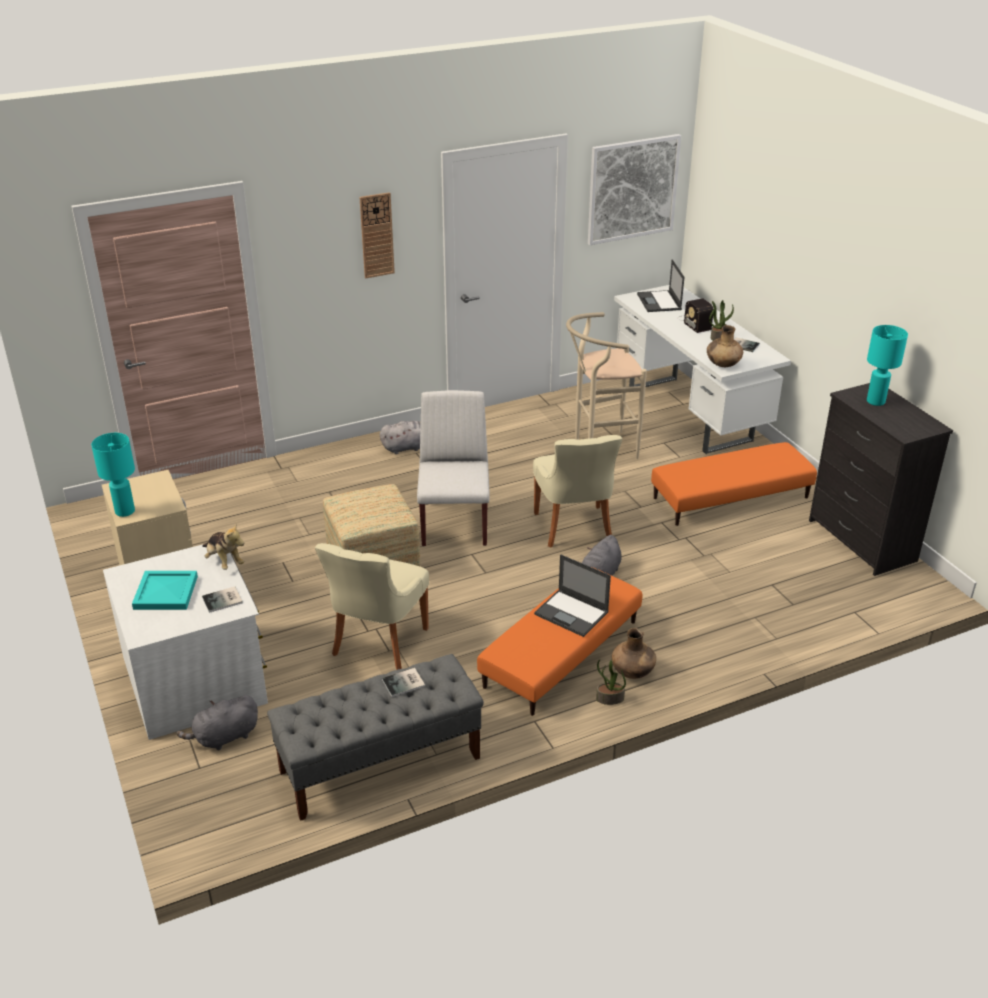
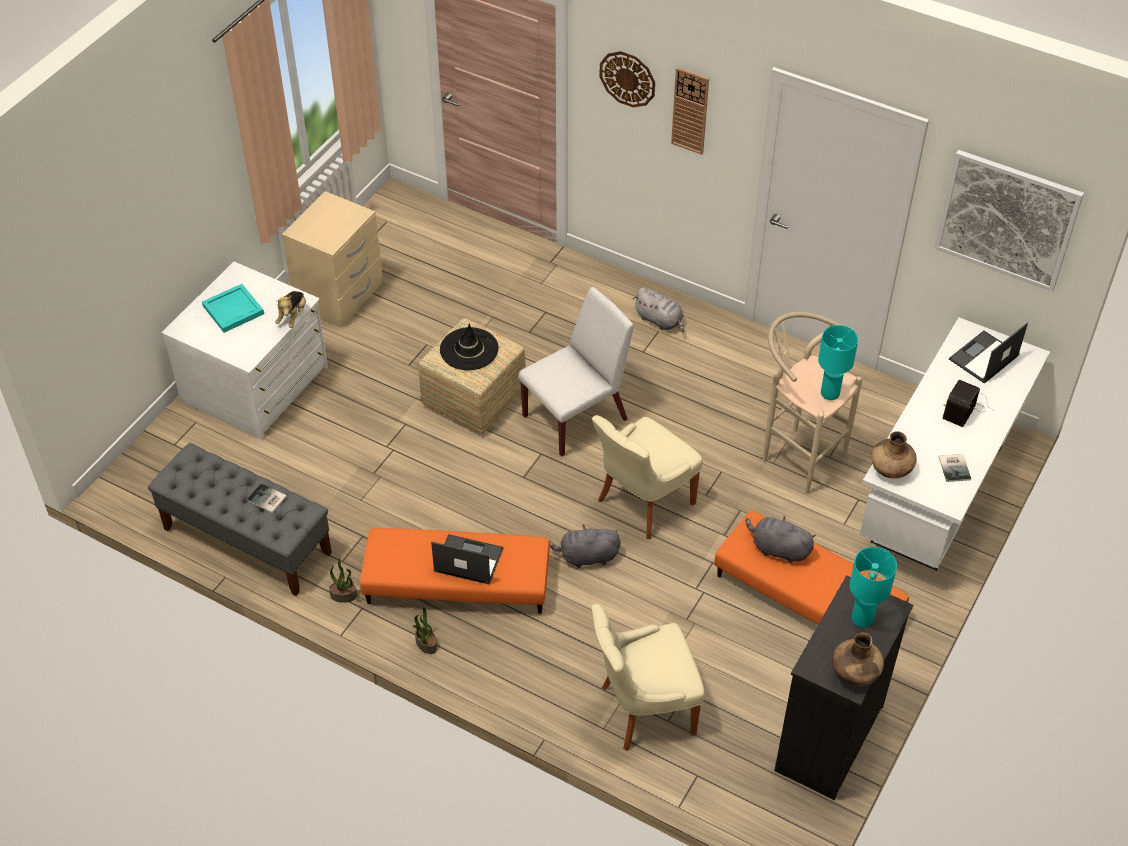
camera: 55 degrees right, 15 degrees up
turquoise table lamp [91,433,135,517] -> turquoise table lamp moved to [818,325,858,400]
grey plush toy [176,695,258,751] -> grey plush toy moved to [746,515,816,564]
book [202,587,243,613] -> none
beige chair [315,543,429,670] -> beige chair moved to [591,604,705,751]
laptop [534,554,611,637] -> laptop turned 105 degrees clockwise [431,534,504,584]
brown vase [612,628,656,679] -> brown vase moved to [832,632,884,686]
potted plant [709,300,734,341] -> potted plant moved to [329,558,357,603]
none -> black hat [440,324,499,370]
none -> wall clock [599,51,655,107]

